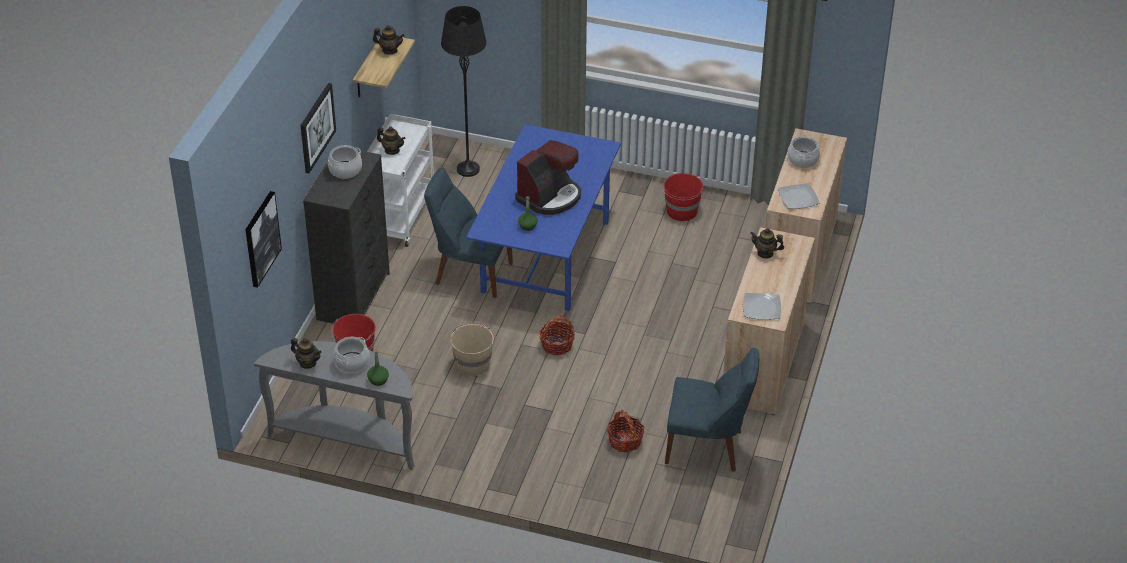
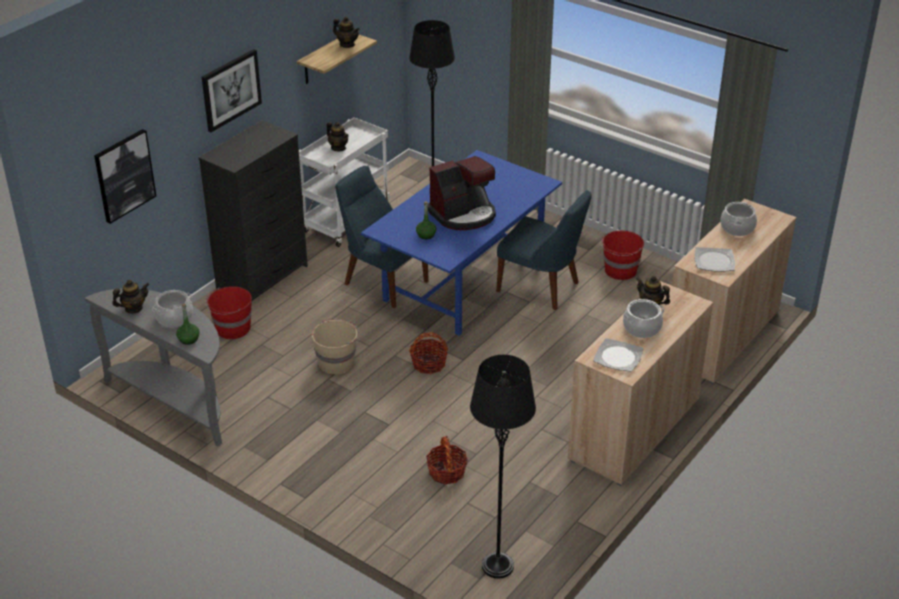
camera: 20 degrees right, 5 degrees down
teapot [291,338,322,369] -> teapot turned 75 degrees counterclockwise [112,280,150,313]
cooking pot [328,145,362,179] -> cooking pot moved to [623,299,664,338]
blue chair [665,347,759,472] -> blue chair moved to [496,190,592,310]
none -> black floor lamp [470,355,536,579]

